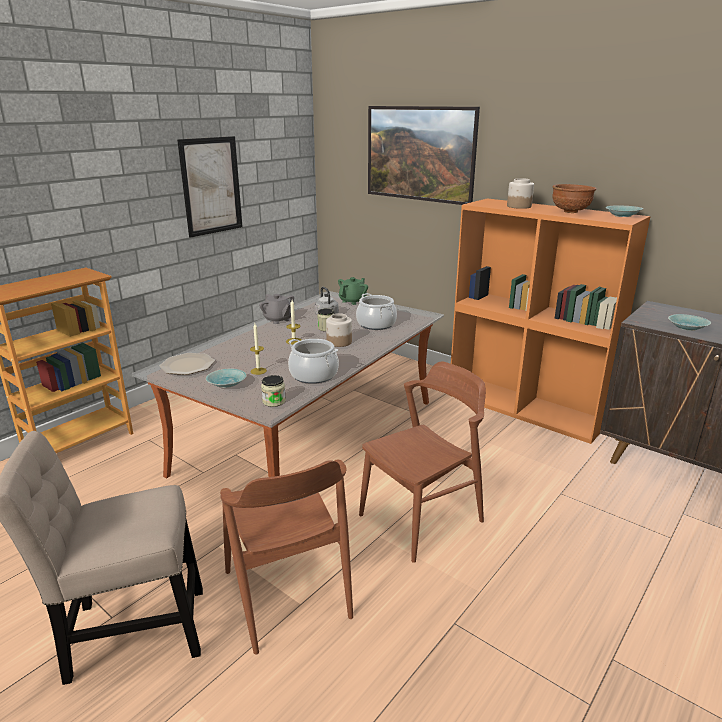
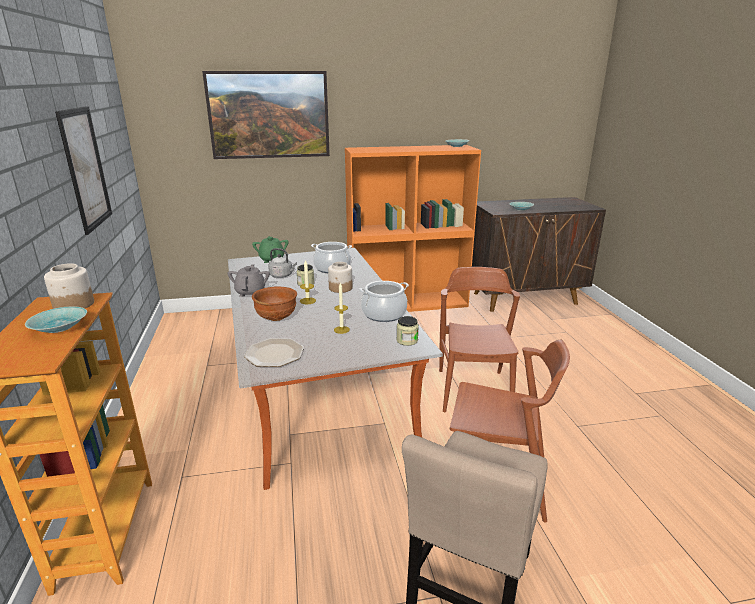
camera: 50 degrees left, 0 degrees up
turquoise bowl [206,369,247,388] -> turquoise bowl moved to [25,306,87,333]
grey teapot [259,294,294,324] -> grey teapot turned 90 degrees counterclockwise [227,264,270,297]
jar [507,178,534,209] -> jar moved to [44,263,94,309]
brown bowl [552,184,597,213] -> brown bowl moved to [252,286,297,321]

